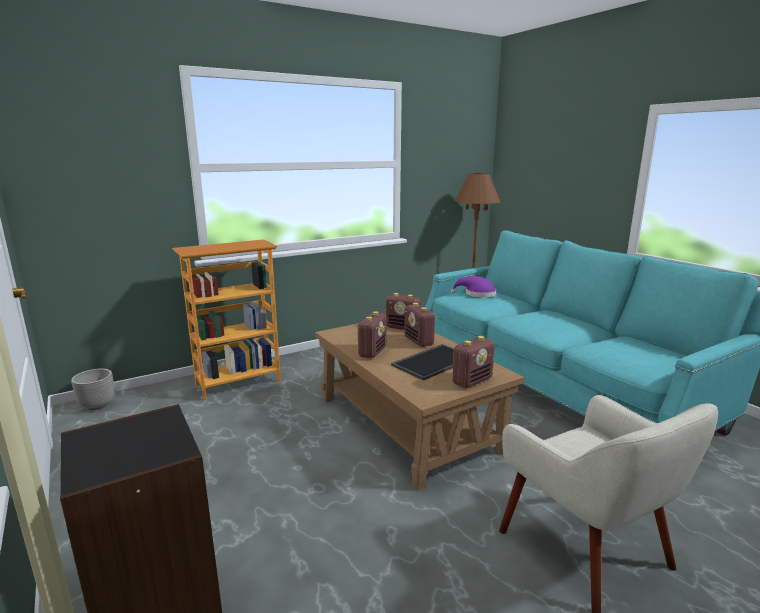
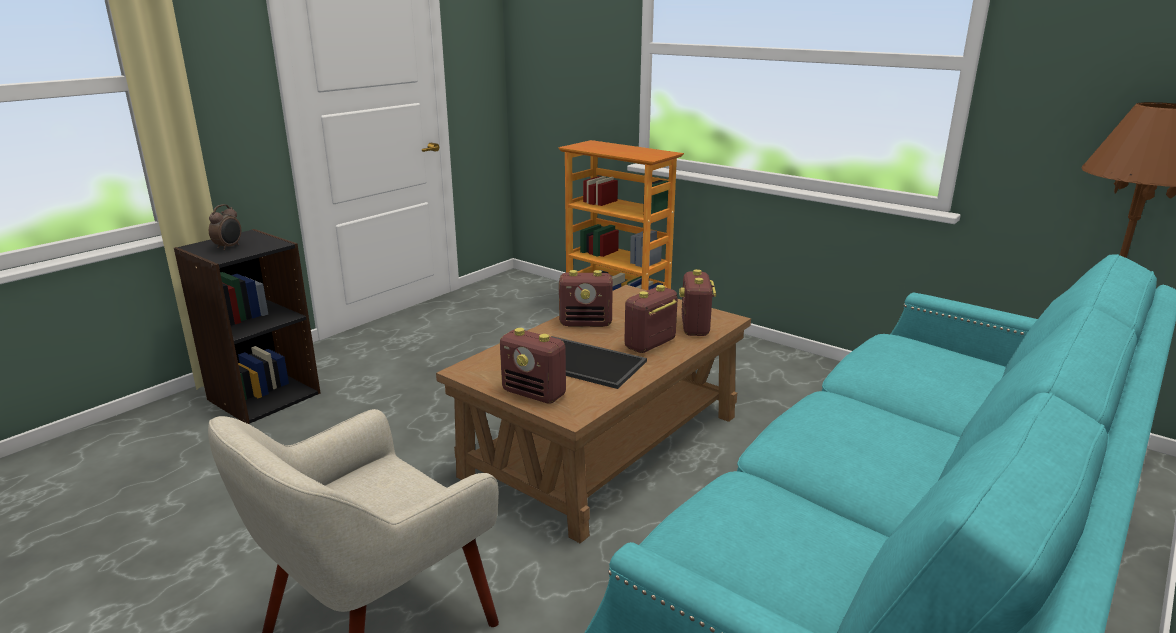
camera: 70 degrees right, 5 degrees up
planter [71,368,114,410] -> none
purple hat [451,276,496,298] -> none
none -> alarm clock [209,204,241,250]

